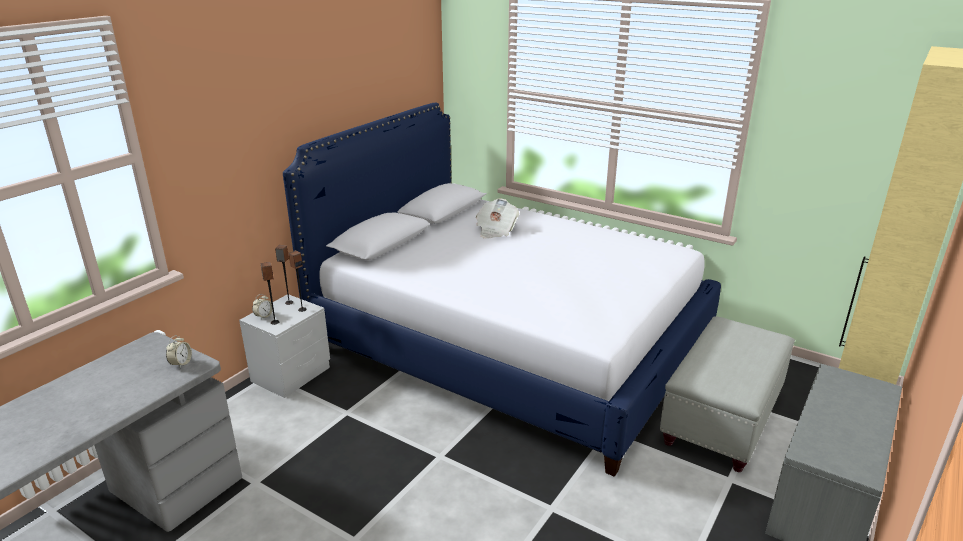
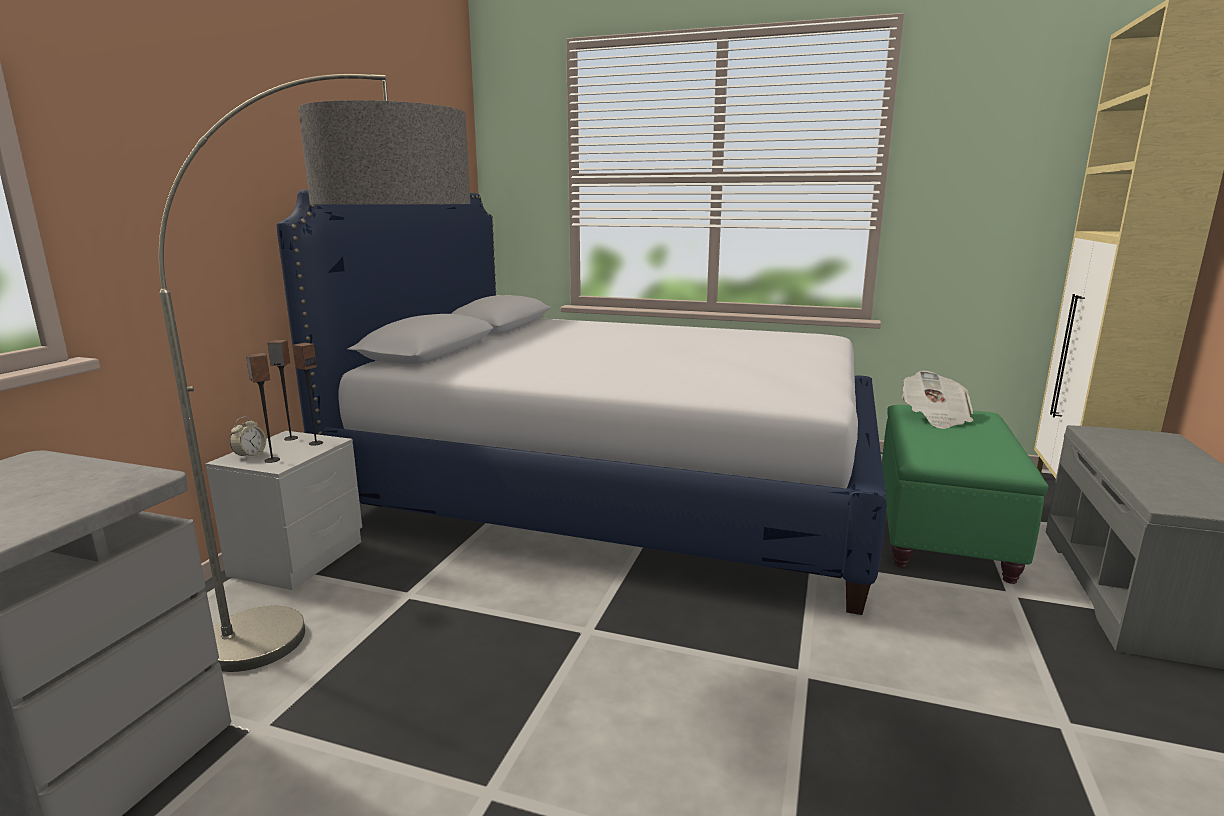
camera: 15 degrees left, 10 degrees down
alarm clock [166,335,192,369] -> none
newspaper [476,198,519,239] -> newspaper moved to [902,371,973,429]
grey ottoman [660,316,795,472] -> green ottoman [882,405,1048,584]
none -> floor lamp [159,74,470,672]

